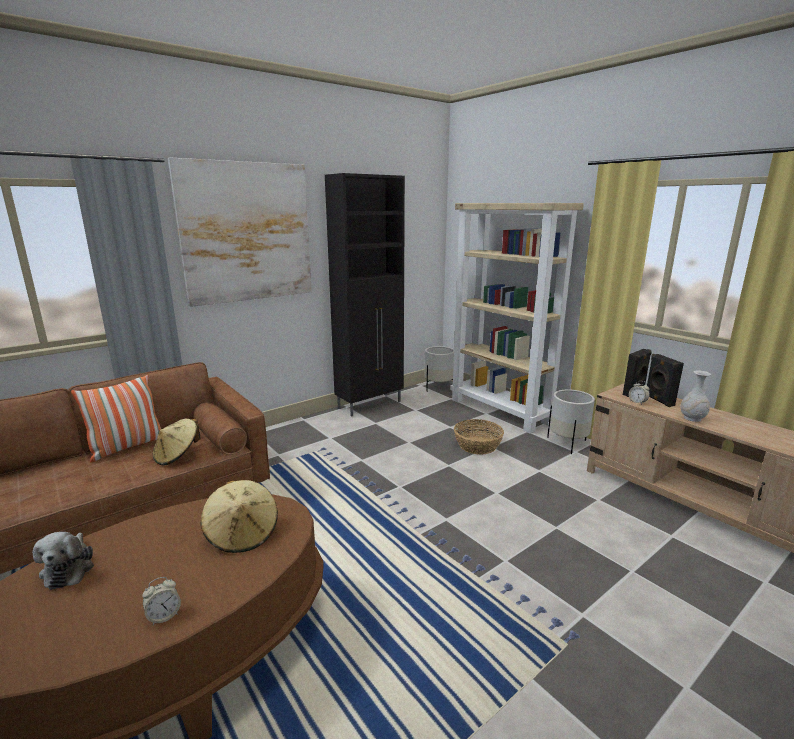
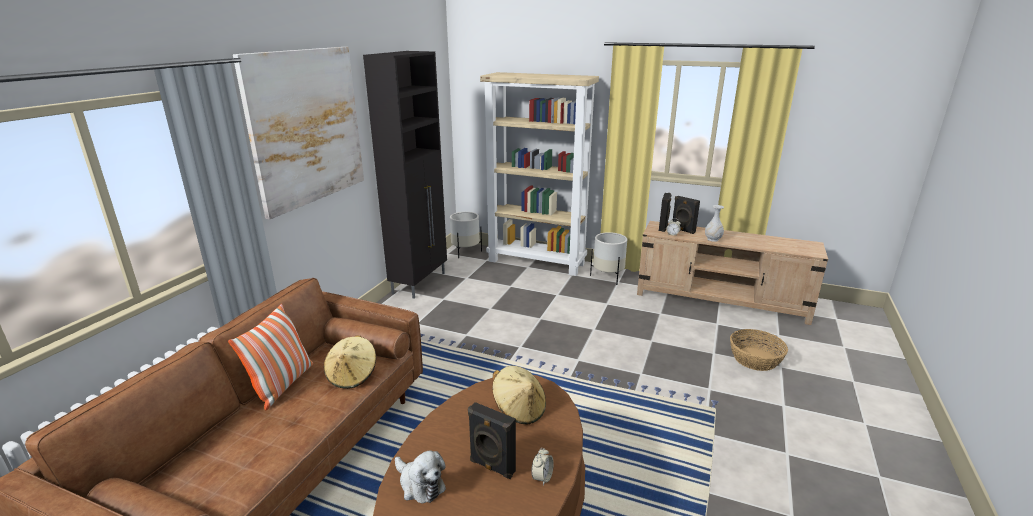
camera: 30 degrees left, 5 degrees up
basket [454,419,504,455] -> basket moved to [730,329,788,371]
none -> black speaker [468,402,516,479]

